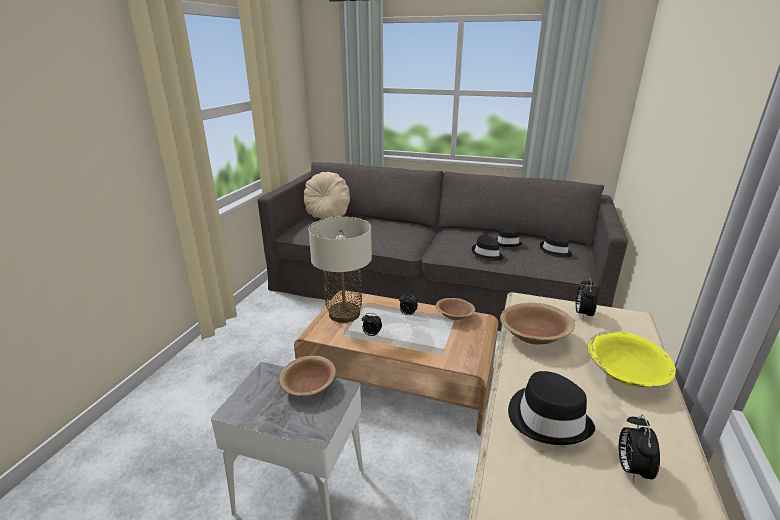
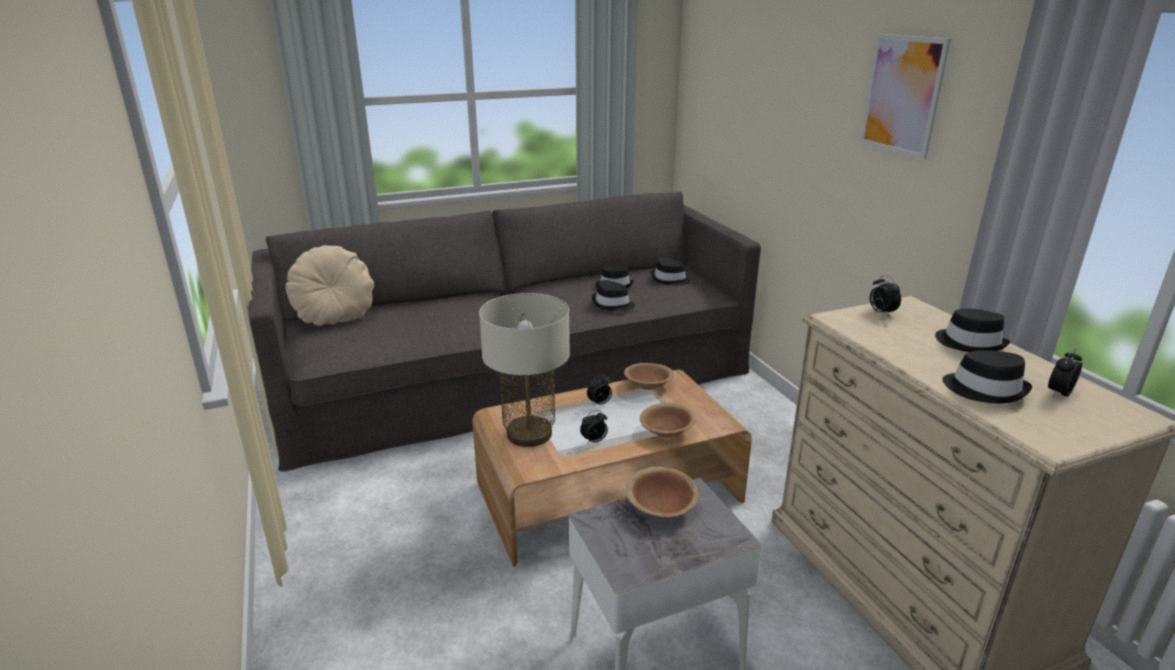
camera: 40 degrees left, 0 degrees up
brown bowl [500,303,575,345] -> brown bowl moved to [640,403,696,437]
yellow bowl [588,331,676,387] -> black hat [935,309,1010,352]
alarm clock [619,415,660,482] -> alarm clock turned 75 degrees clockwise [1048,348,1082,397]
none -> picture [860,34,951,159]

